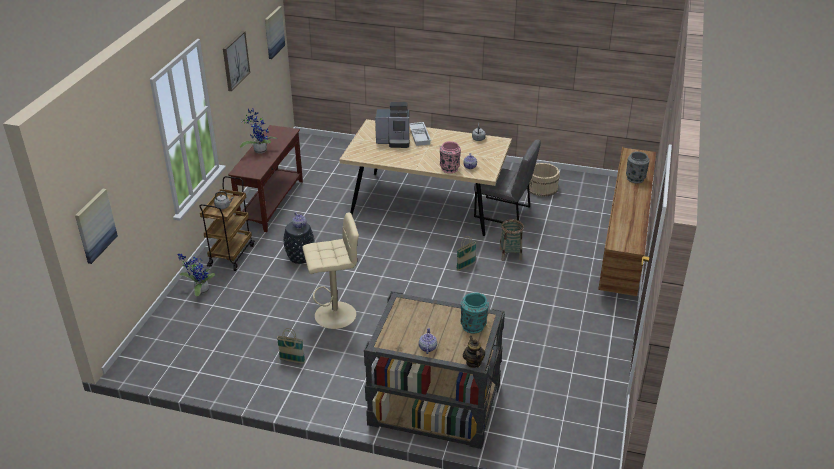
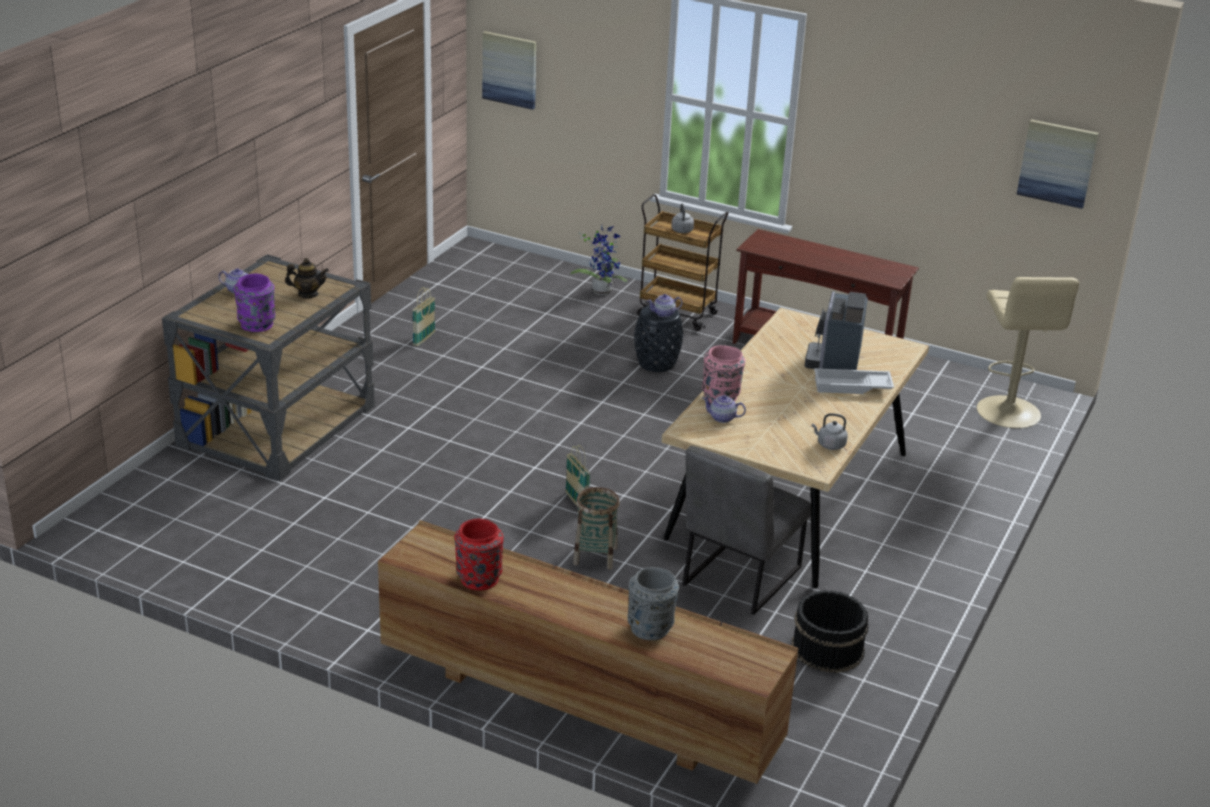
camera: 100 degrees right, 5 degrees down
picture [223,31,250,91] -> none
potted plant [240,109,277,154] -> none
beige stool [302,212,359,329] -> beige stool moved to [977,277,1079,428]
turquoise vase [460,293,489,334] -> purple vase [234,274,276,332]
teapot [463,336,485,368] -> teapot moved to [285,258,329,298]
beige bucket [529,163,560,196] -> black bucket [791,590,869,673]
none -> red vase [455,519,503,590]

